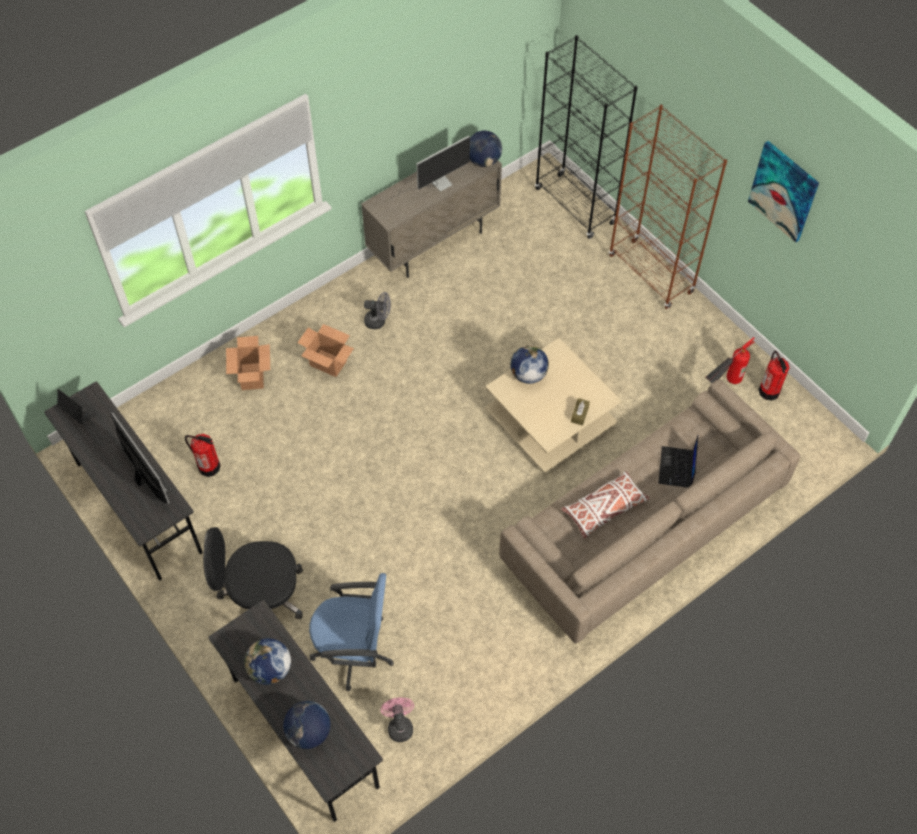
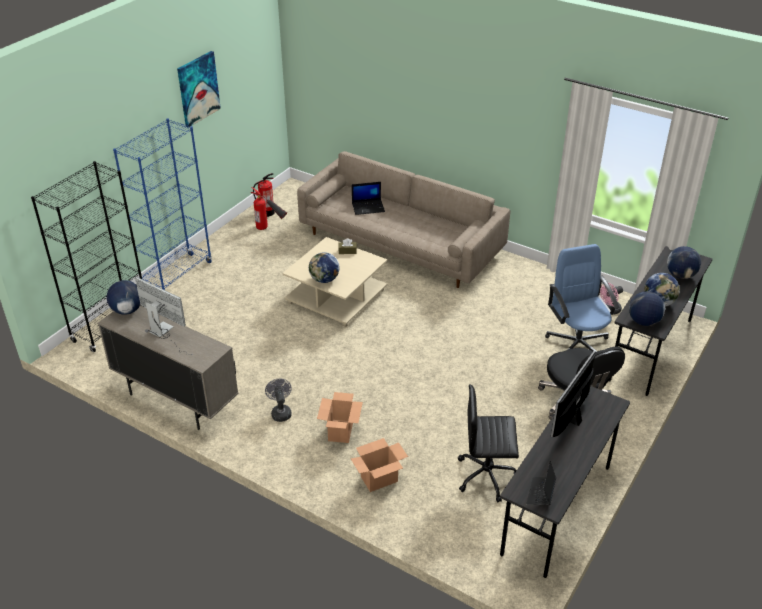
camera: 110 degrees left, 20 degrees down
fire extinguisher [185,434,220,477] -> black office chair [458,384,519,503]
white pillow [561,472,650,539] -> none
brown bookcase [609,104,727,310] -> blue bookcase [113,118,212,290]
none -> globe [629,291,665,326]

